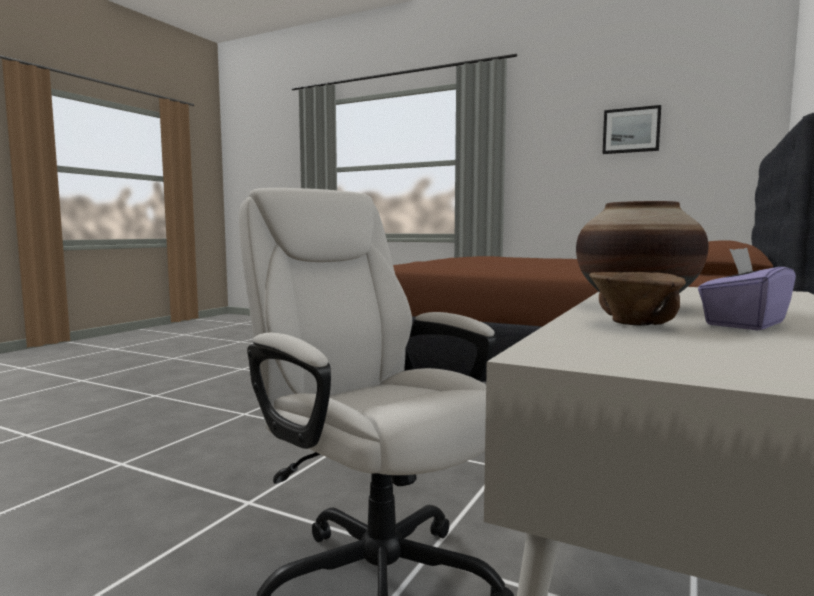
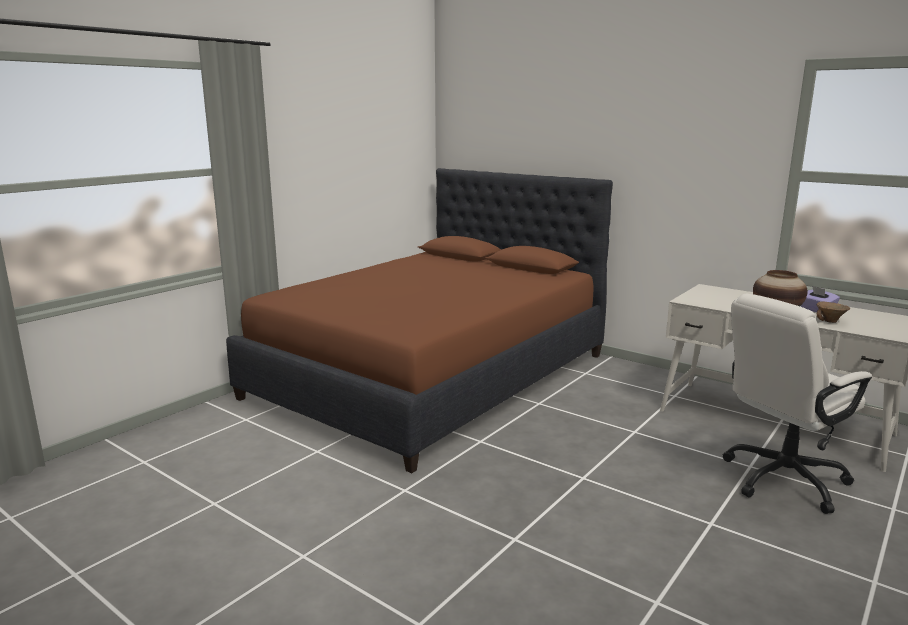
camera: 80 degrees left, 10 degrees up
picture [602,105,661,154] -> none

